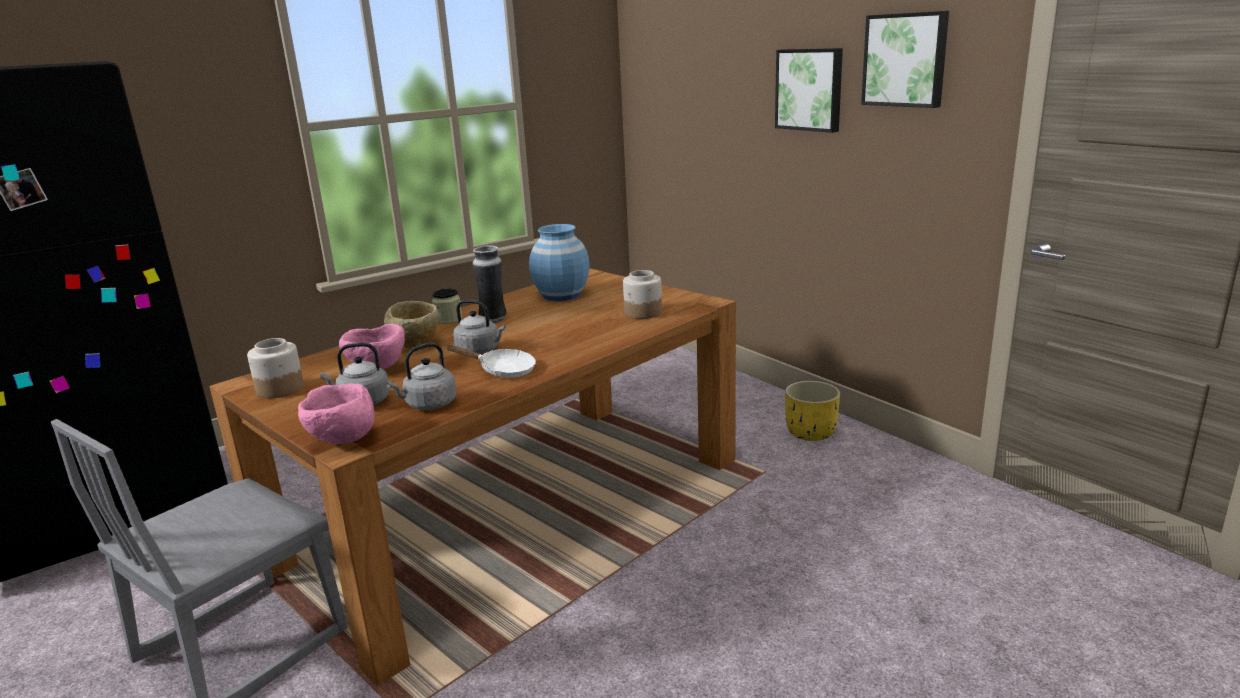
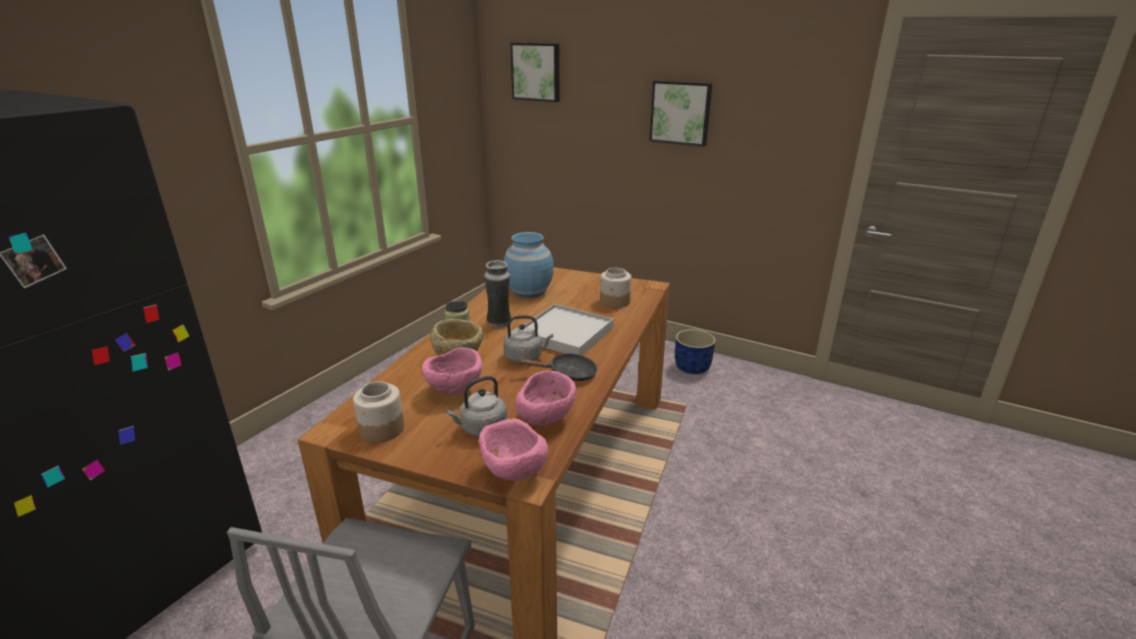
camera: 25 degrees left, 5 degrees up
grey kettle [386,343,456,410] -> pink bowl [515,370,576,425]
white frying pan [447,345,536,378] -> black frying pan [517,353,598,381]
yellow planter [785,381,840,441] -> blue planter [675,329,716,374]
picture [861,11,949,108] -> picture moved to [510,43,560,102]
none -> white tray [525,304,614,356]

